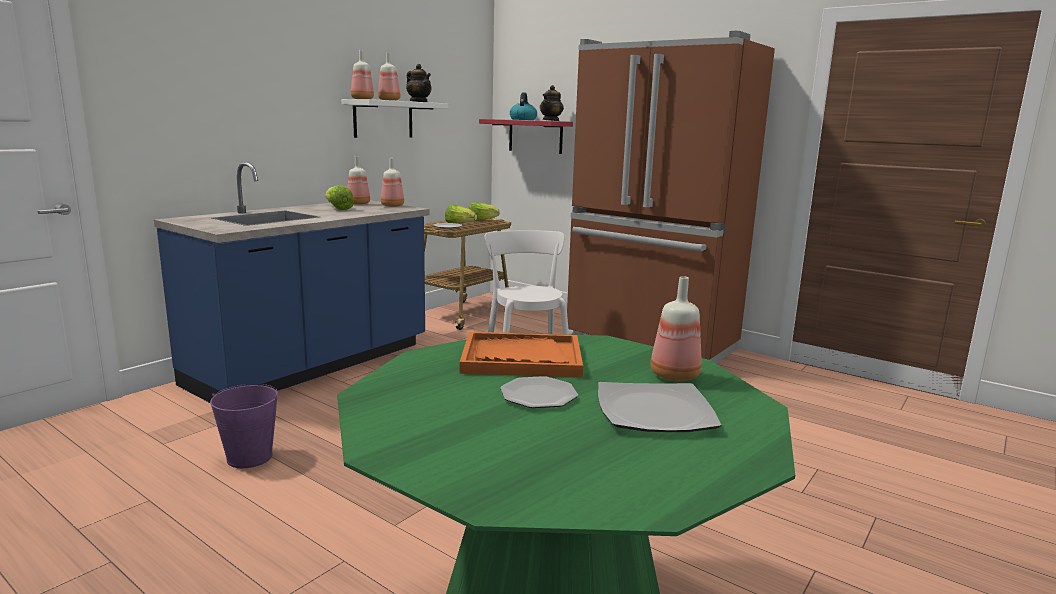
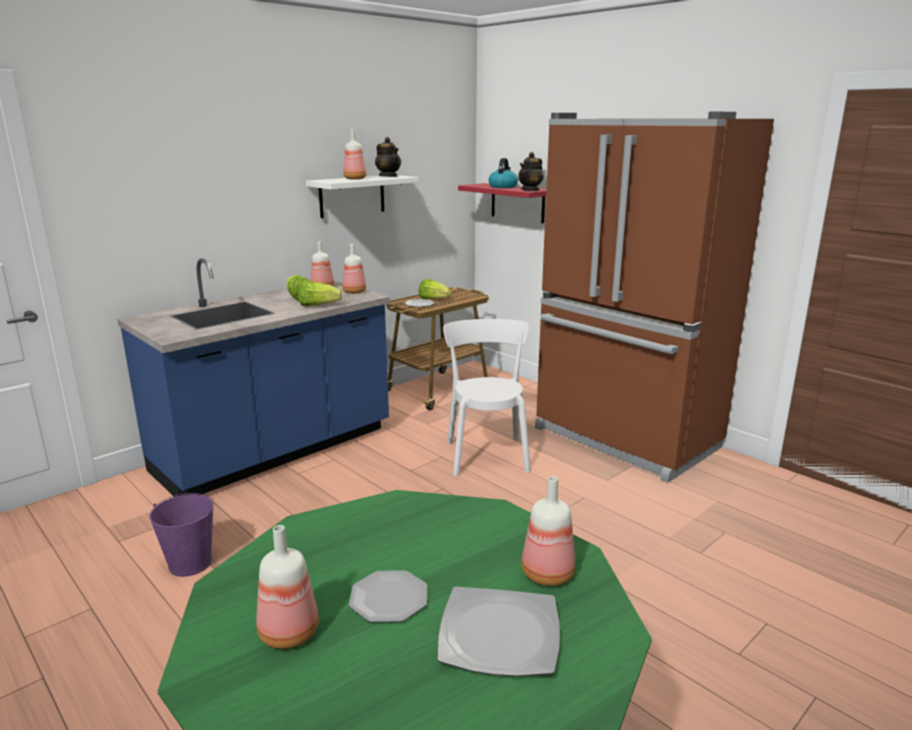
camera: 10 degrees right, 5 degrees up
bottle [351,50,374,99] -> bottle moved to [256,525,319,649]
orange tray [460,332,583,377] -> none
lettuce [468,202,500,220] -> lettuce moved to [298,281,342,306]

